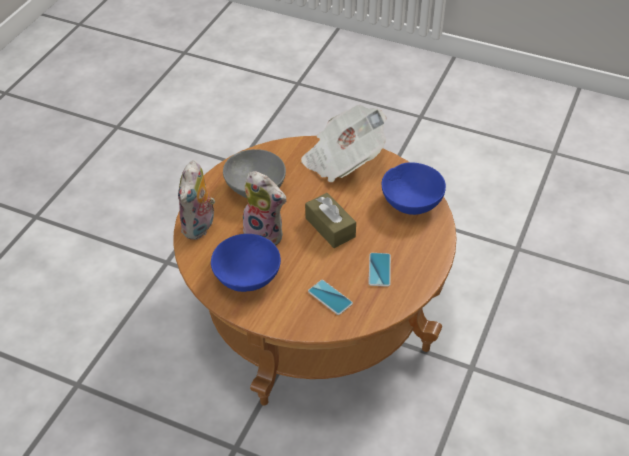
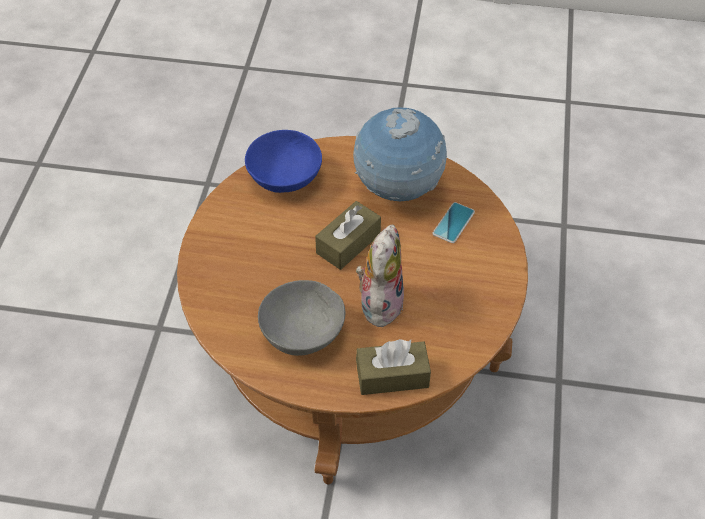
camera: 105 degrees left, 5 degrees up
plush toy [178,160,215,240] -> brown tissue box [356,339,431,395]
blue bowl [211,234,281,292] -> none
newspaper [301,105,387,183] -> none
phone [368,253,391,287] -> globe [353,107,447,201]

